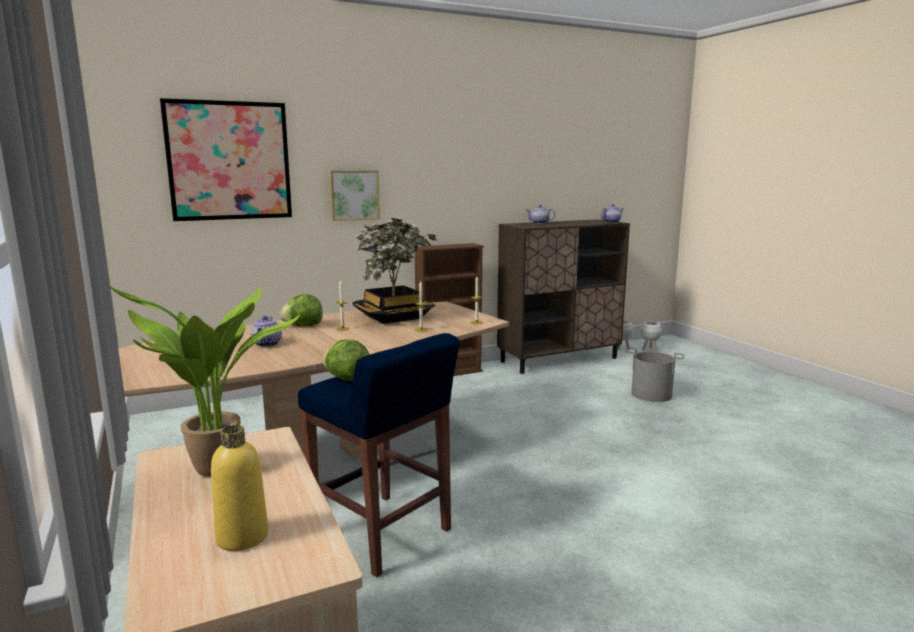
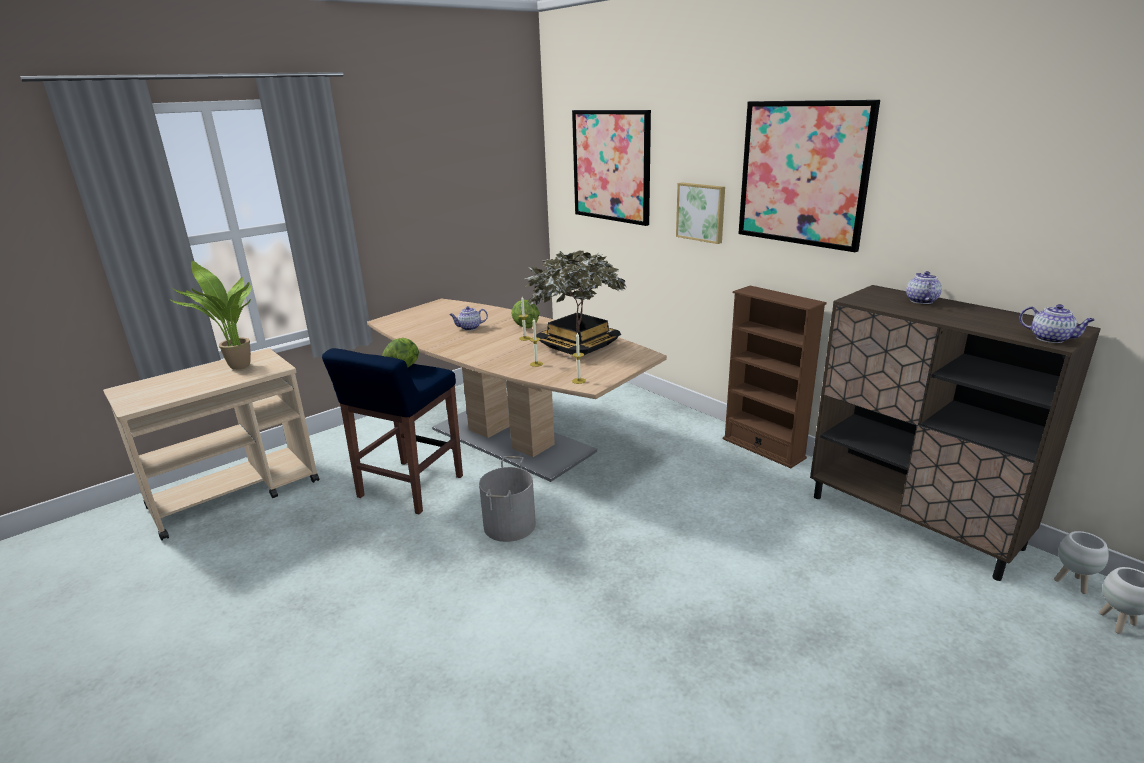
camera: 75 degrees right, 10 degrees up
yellow bottle [211,425,268,551] -> none
grey bucket [626,348,684,402] -> grey bucket moved to [479,456,536,542]
none -> picture [738,100,880,252]

